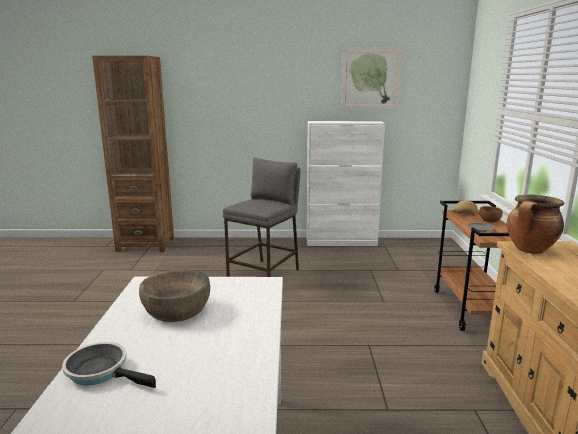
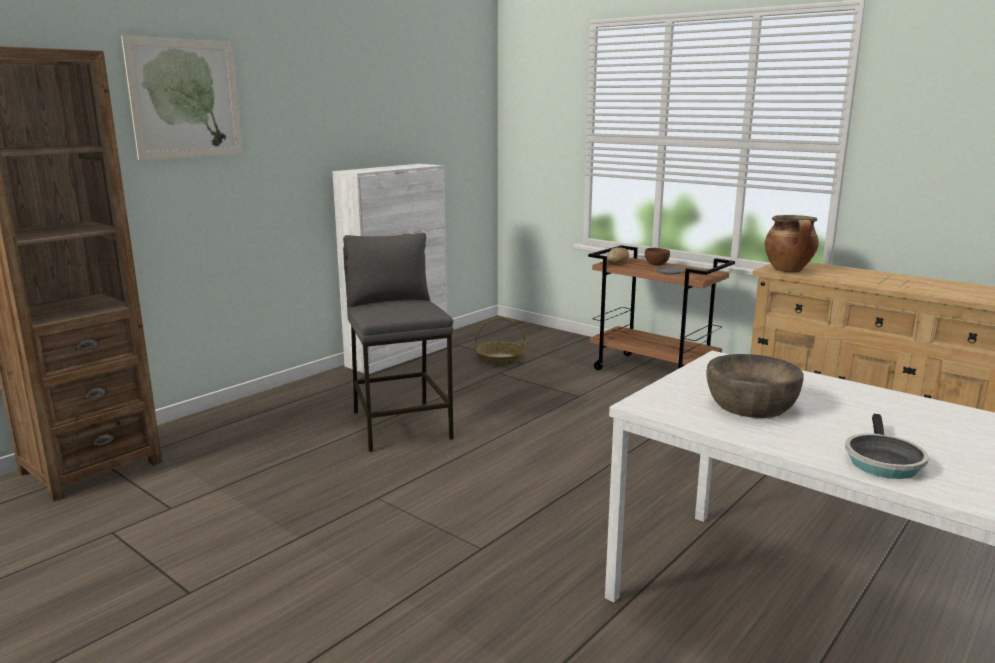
camera: 50 degrees left, 0 degrees up
frying pan [62,342,156,388] -> frying pan turned 45 degrees counterclockwise [845,414,929,479]
picture [341,48,402,109] -> picture moved to [121,35,243,161]
none -> basket [475,317,526,365]

